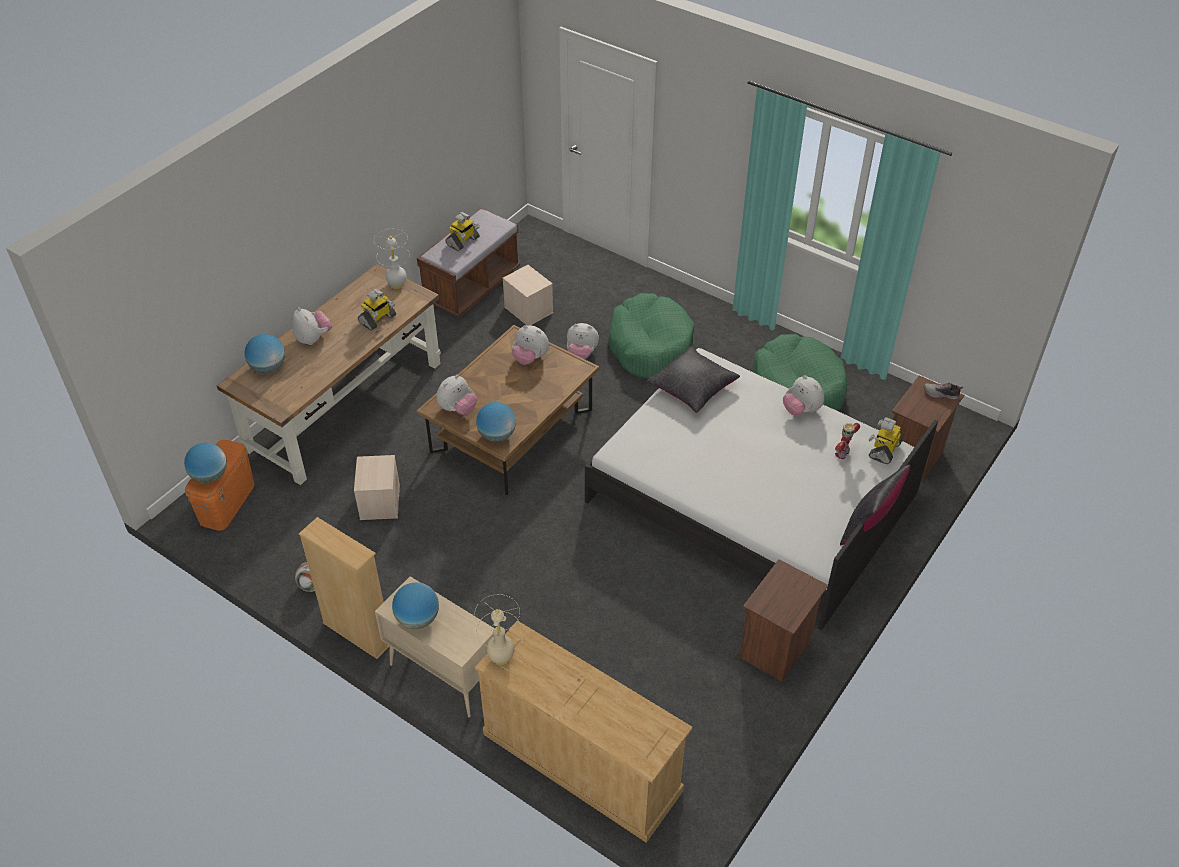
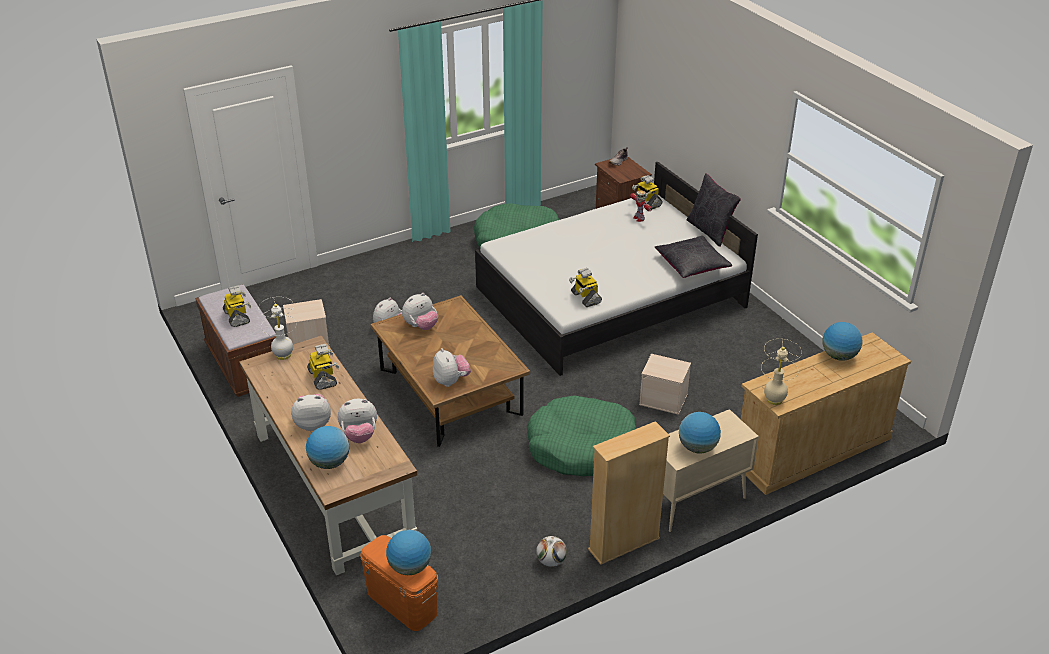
camera: 65 degrees left, 10 degrees down
beige storage box [354,455,400,520] -> beige storage box moved to [639,354,691,415]
globe [476,402,516,442] -> globe moved to [822,322,863,361]
green dog bed [608,293,694,379] -> green dog bed moved to [527,395,636,476]
black pillow [646,346,740,413] -> black pillow moved to [655,236,732,278]
brown nightstand [739,559,828,682] -> none
plush toy [783,375,824,415] -> plush toy moved to [338,399,377,443]
none -> toy robot [569,268,602,307]

